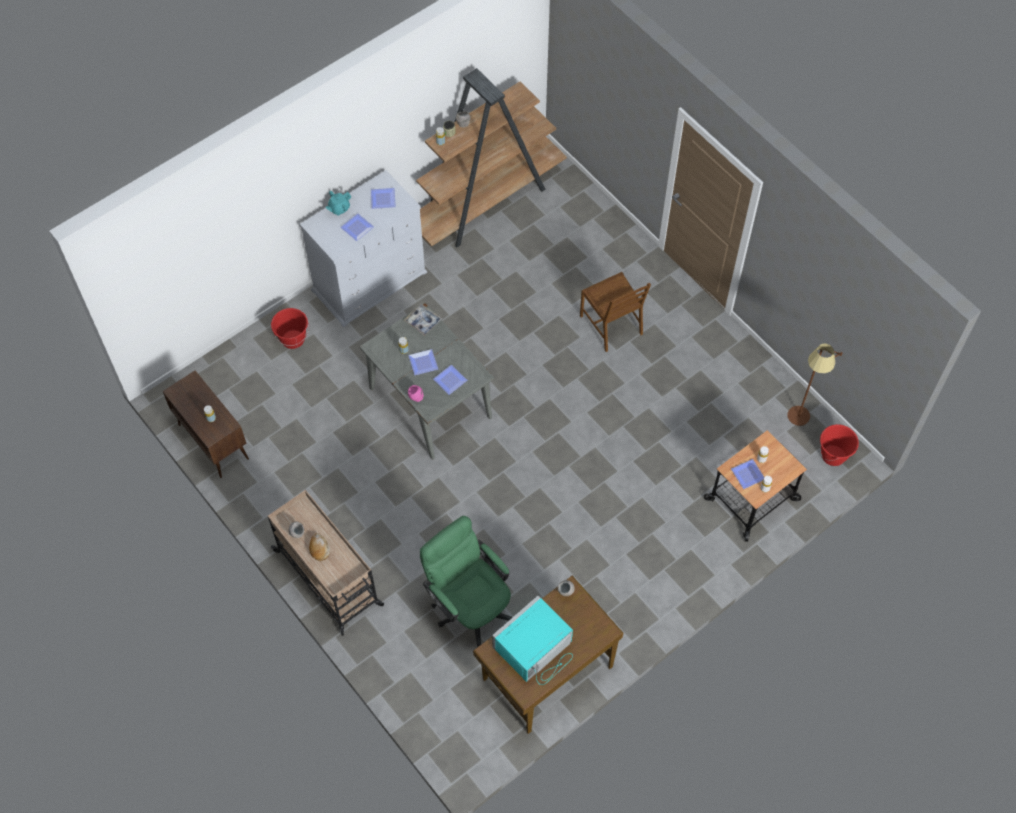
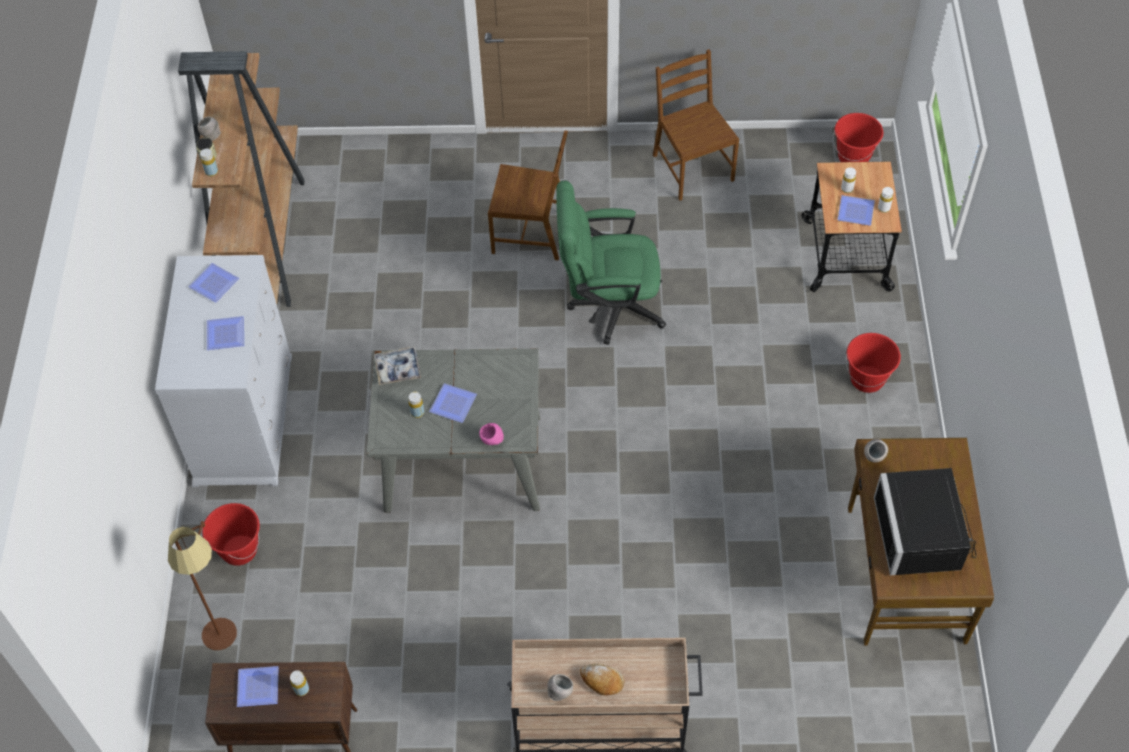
camera: 50 degrees left, 5 degrees down
turquoise teapot [325,191,351,215] -> none
green office chair [420,516,512,647] -> green office chair moved to [556,180,666,345]
plate [433,365,467,395] -> plate moved to [237,666,279,707]
turquoise microwave [492,595,573,685] -> black microwave [874,468,976,575]
brown floor lamp [788,343,842,426] -> brown floor lamp moved to [168,521,237,650]
none -> brown chair [653,49,739,201]
none -> red bucket [846,333,901,393]

